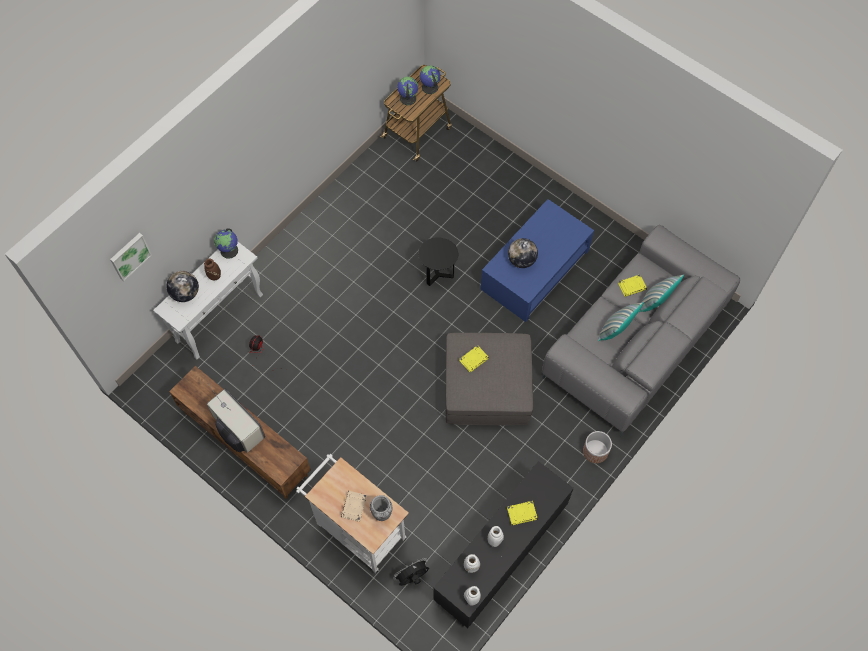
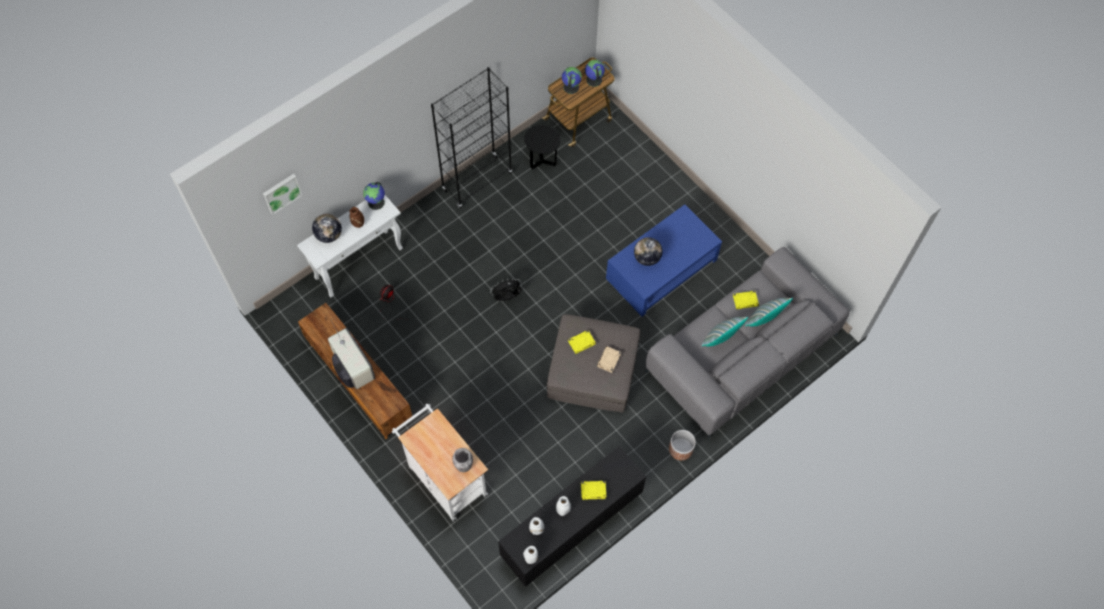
camera: 10 degrees right, 0 degrees up
beige book [341,491,367,522] -> beige book moved to [597,346,621,373]
black fan [393,558,429,586] -> black fan moved to [490,278,522,301]
black side table [418,237,458,286] -> black side table moved to [524,125,561,170]
none -> black bookcase [431,67,512,208]

